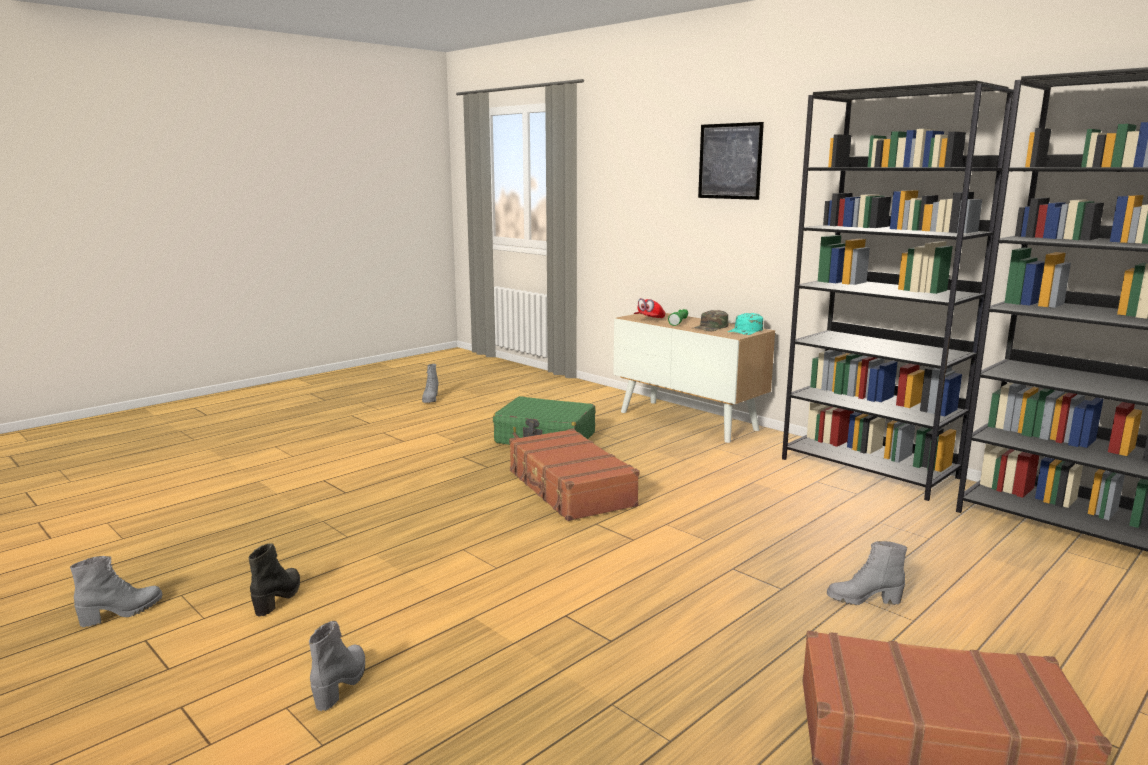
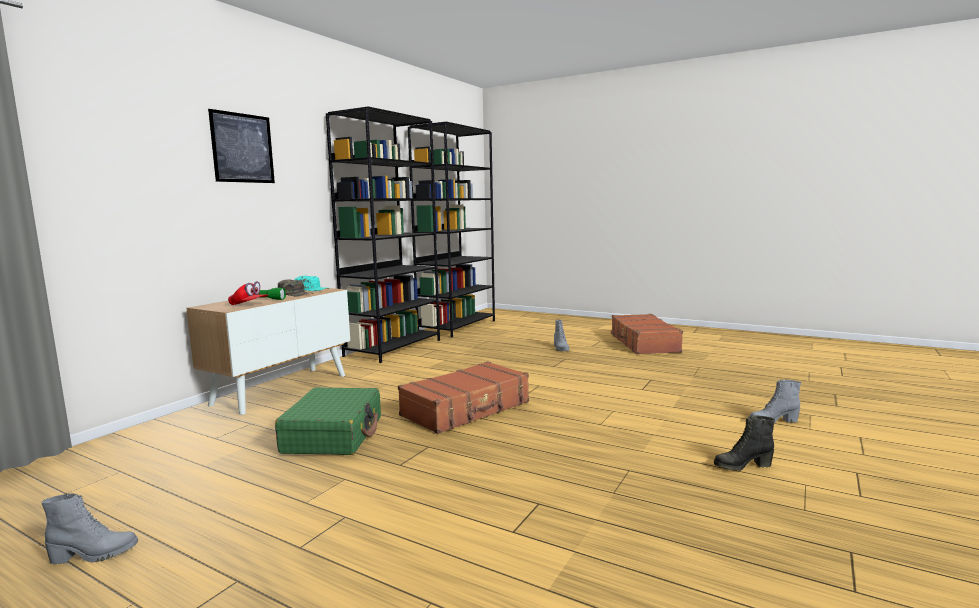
camera: 105 degrees left, 5 degrees down
grey boot [70,556,163,627] -> none

